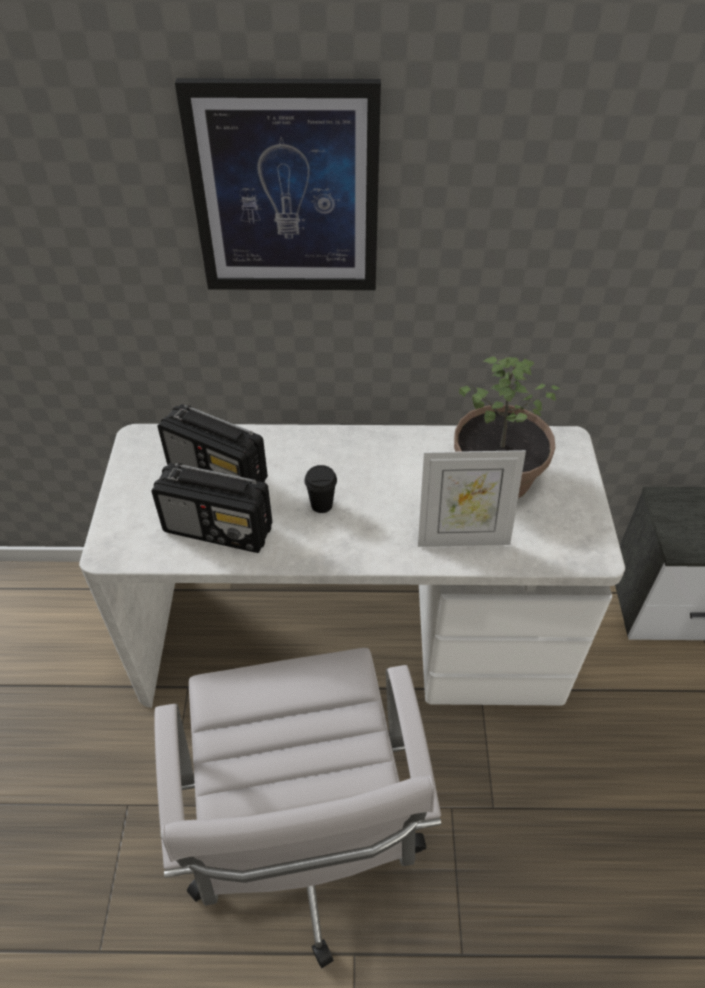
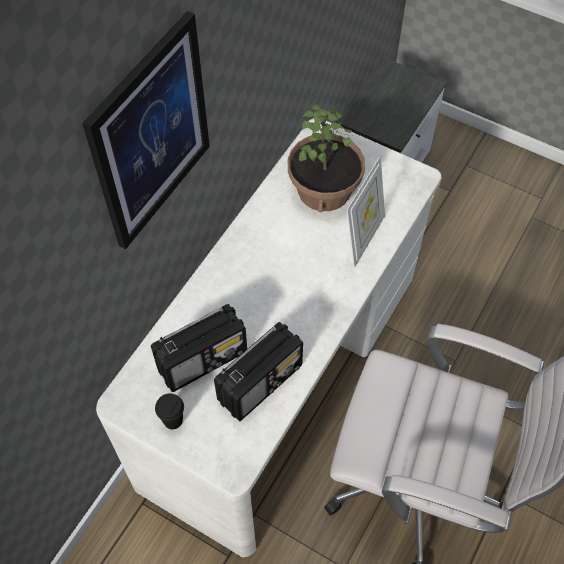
camera: 60 degrees left, 10 degrees up
black cup [304,465,337,513] -> black cup moved to [155,393,184,429]

